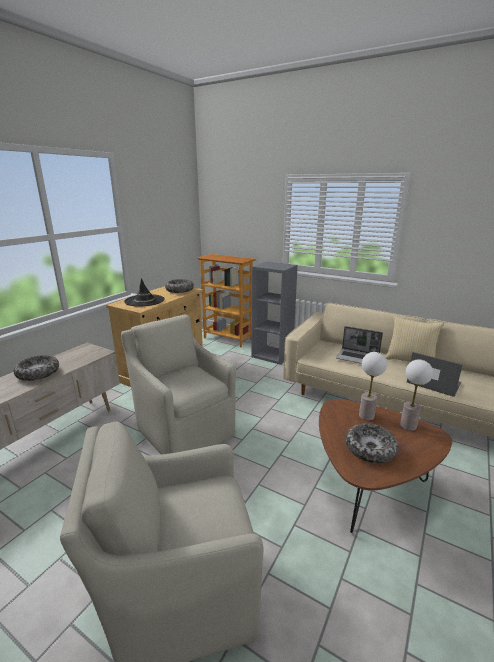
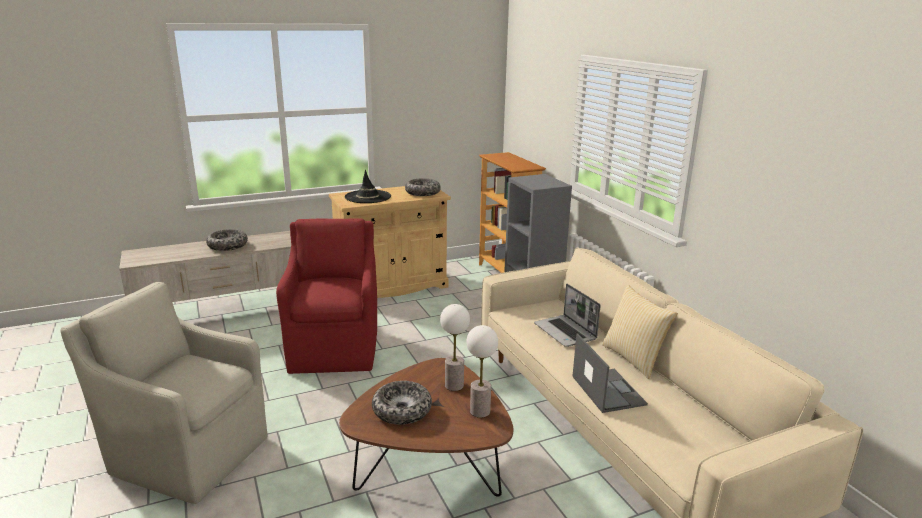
camera: 35 degrees right, 0 degrees up
beige armchair [121,314,236,455] -> red armchair [276,218,377,374]

